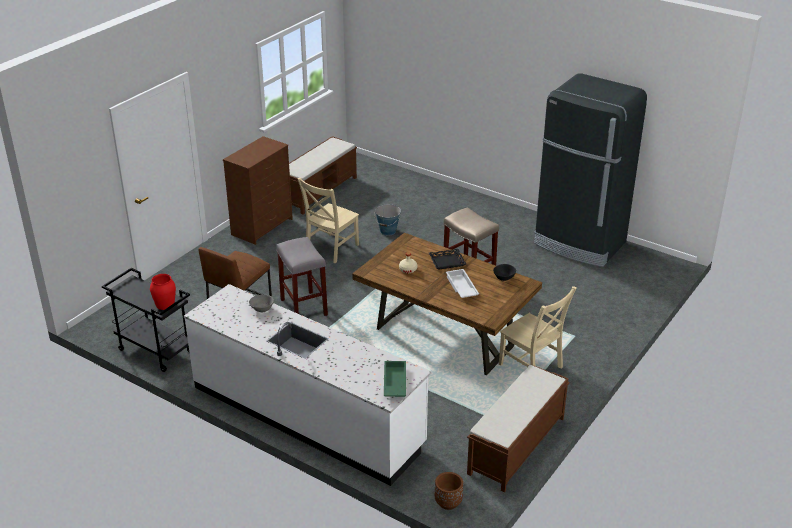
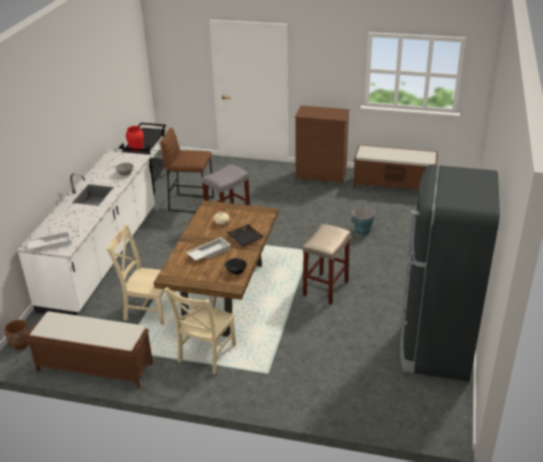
camera: 70 degrees right, 0 degrees up
beige chair [297,178,359,263] -> beige chair moved to [106,224,175,325]
green tray [384,361,406,397] -> white tray [27,231,72,250]

